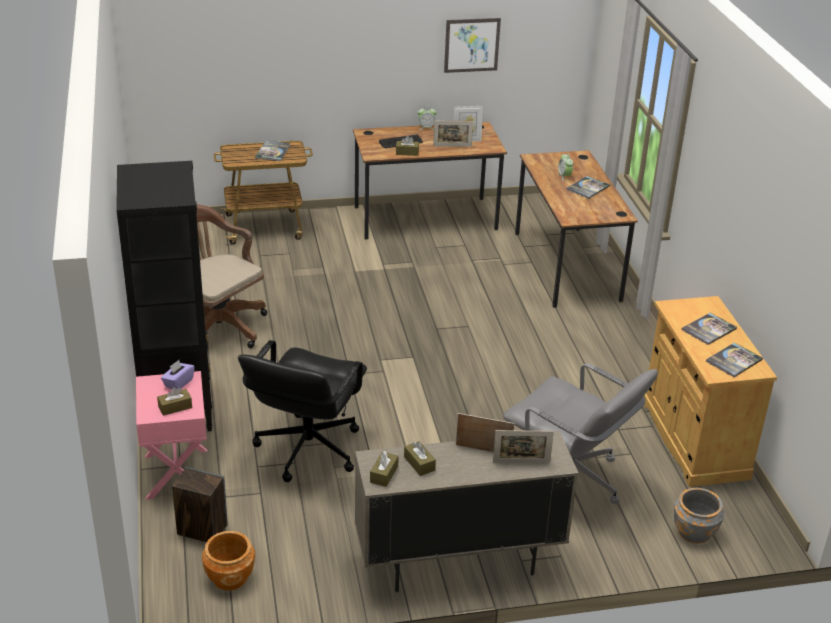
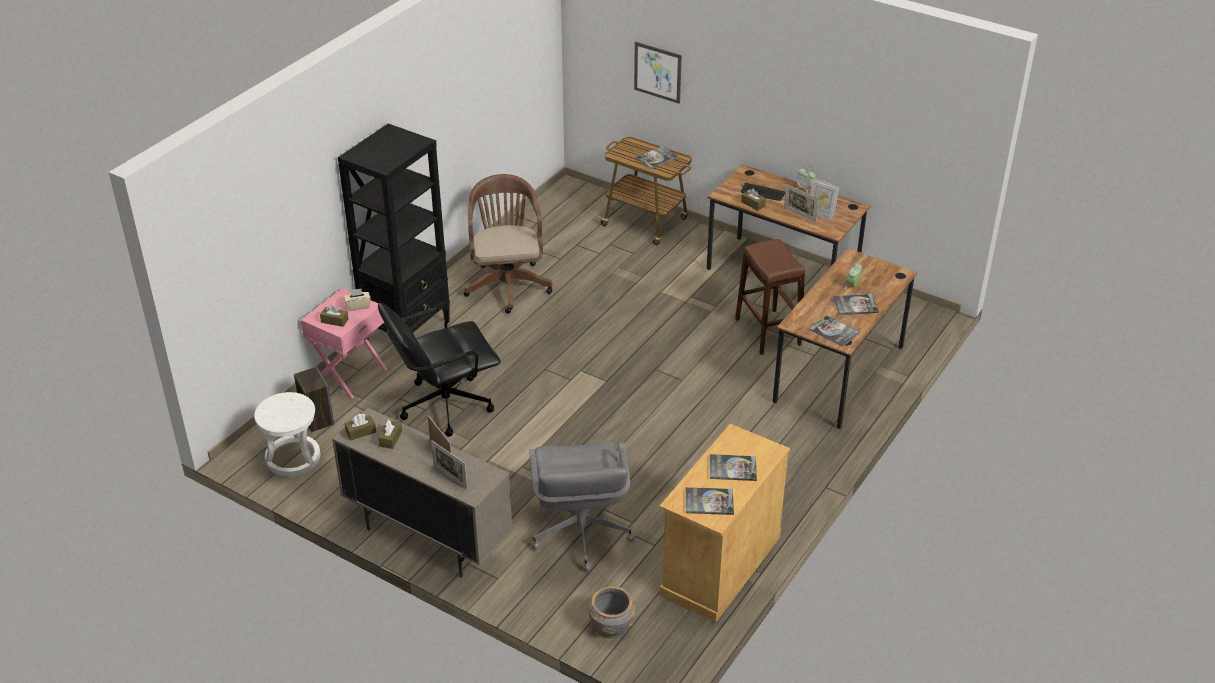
camera: 45 degrees right, 5 degrees up
purple tissue box [161,360,195,389] -> beige tissue box [344,288,371,311]
brown planter [202,531,255,591] -> white stool [254,392,320,477]
picture [444,18,501,73] -> picture moved to [634,42,682,104]
none -> brown stool [735,239,805,355]
none -> book [809,315,860,347]

